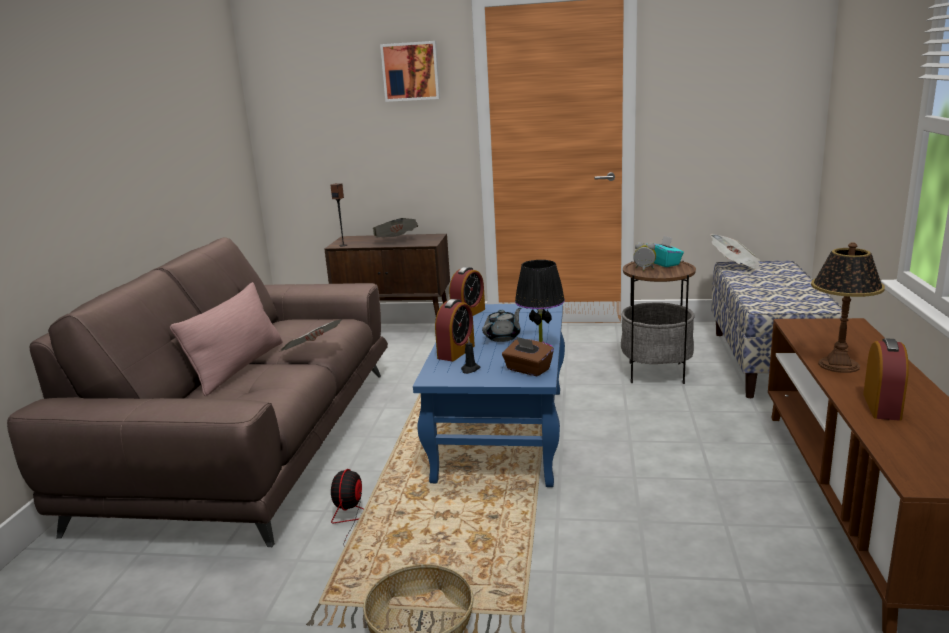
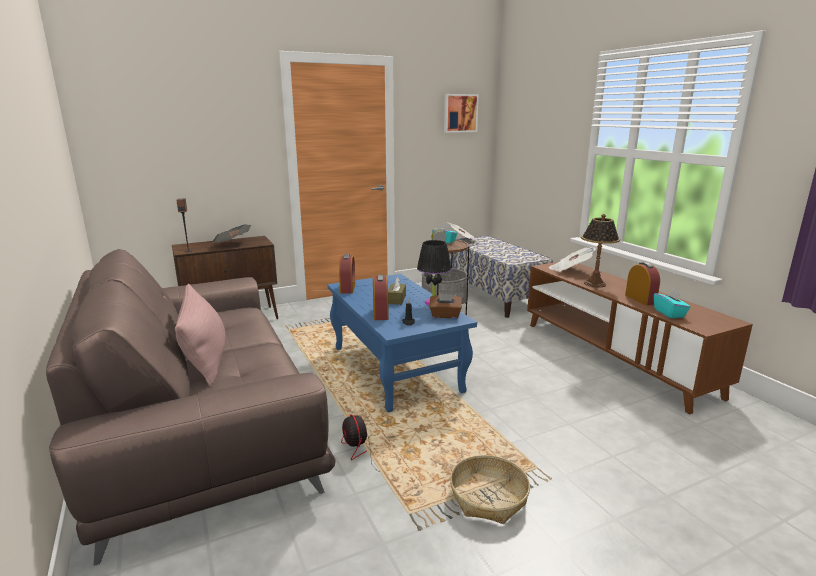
camera: 35 degrees left, 0 degrees up
newspaper [279,319,342,352] -> newspaper moved to [549,247,596,272]
picture [380,41,440,102] -> picture moved to [444,94,479,133]
grey teapot [482,308,521,342] -> brown tissue box [388,277,406,305]
none -> turquoise tissue box [654,289,690,318]

